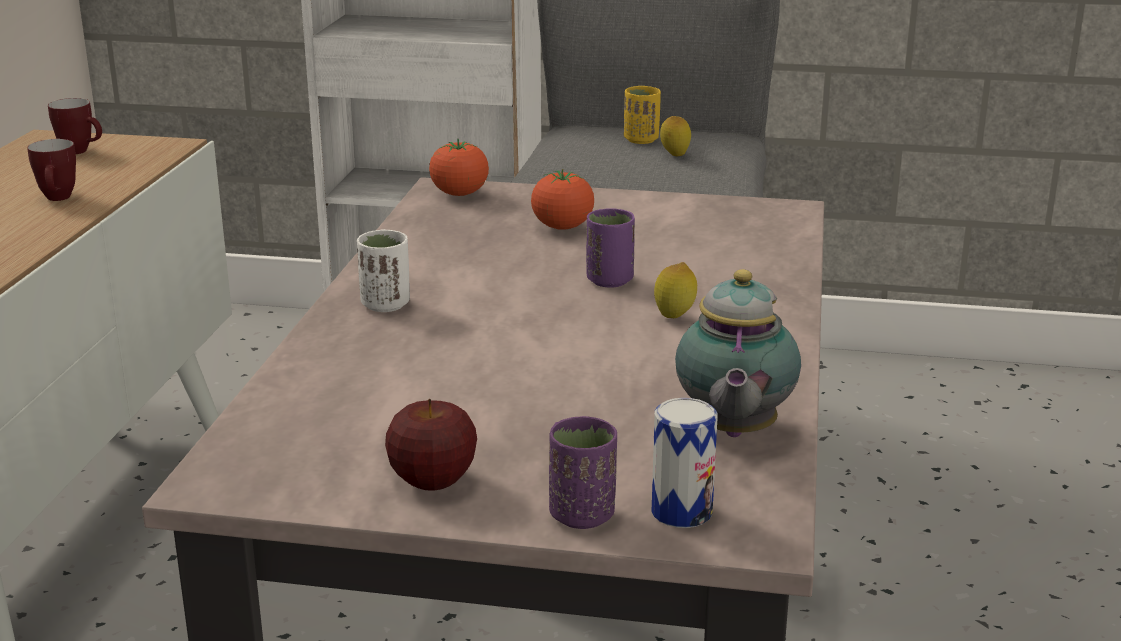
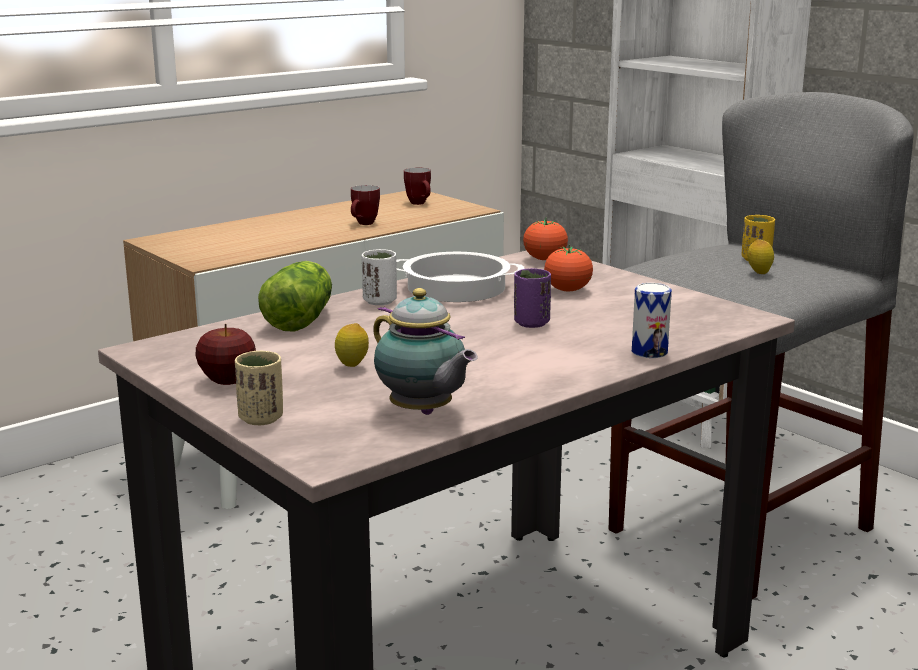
camera: 40 degrees right, 5 degrees down
purple cup [549,416,617,529] -> beige cup [235,350,283,425]
can [652,398,718,528] -> can moved to [632,283,672,358]
lemon [654,262,697,318] -> lemon moved to [335,323,369,367]
teapot [675,269,801,437] -> teapot turned 90 degrees counterclockwise [373,288,478,415]
none -> lettuce [258,261,332,332]
none -> cooking pot [396,252,525,302]

